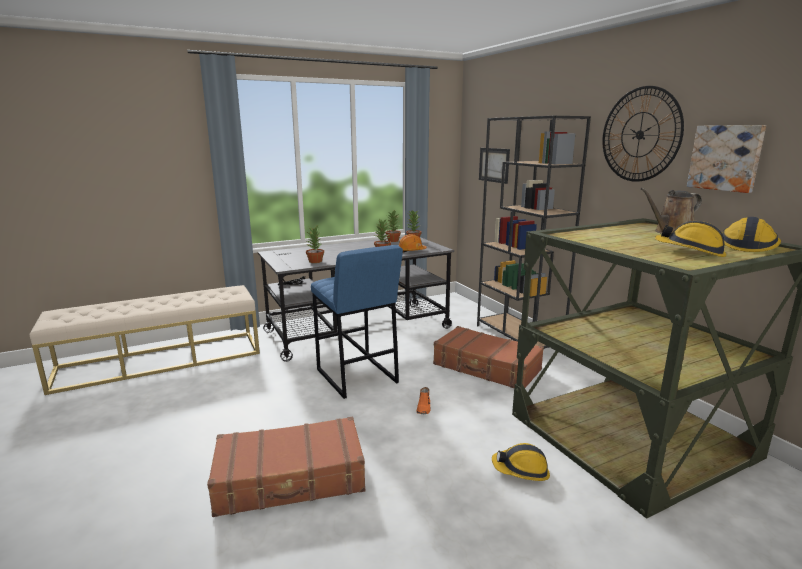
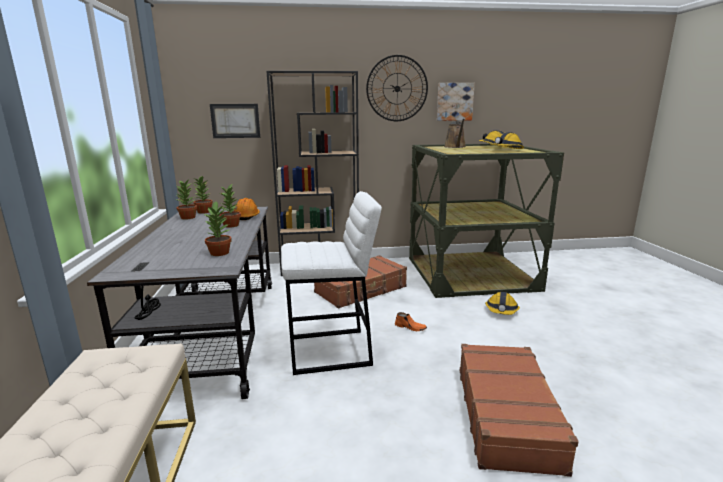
camera: 70 degrees left, 0 degrees up
blue stool [311,245,403,399] -> white stool [281,191,382,375]

